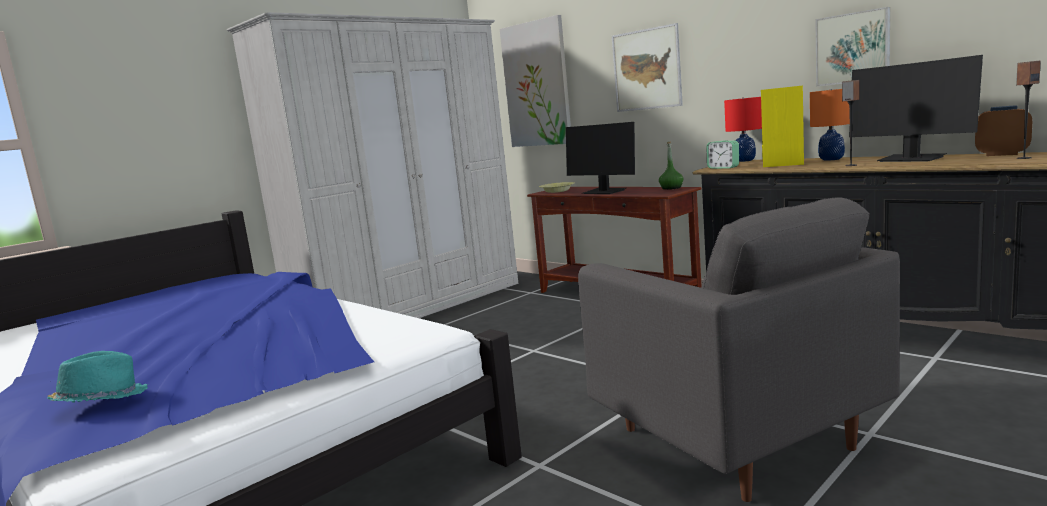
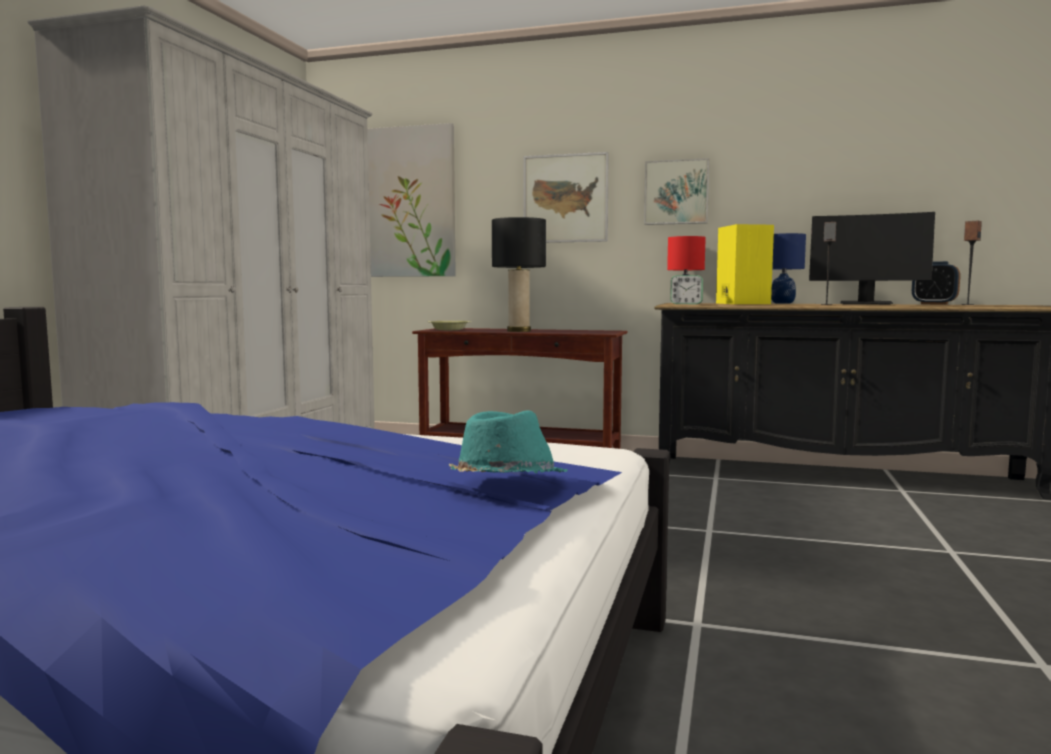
camera: 30 degrees left, 5 degrees down
turquoise hat [47,351,148,403] -> turquoise hat moved to [449,410,568,473]
monitor [566,122,635,194] -> black table lamp [492,217,546,332]
grey armchair [578,197,900,502] -> none
green bottle [659,142,684,190] -> none
orange table lamp [810,89,850,161] -> blue table lamp [771,233,806,304]
picture [815,7,890,86] -> picture moved to [644,158,709,225]
alarm clock [975,105,1032,156] -> alarm clock turned 150 degrees counterclockwise [912,261,960,305]

